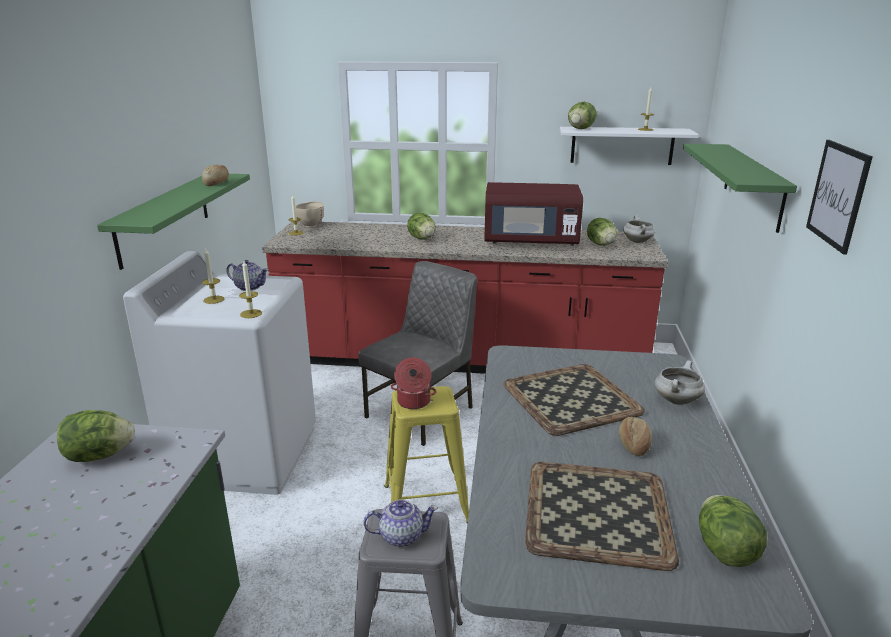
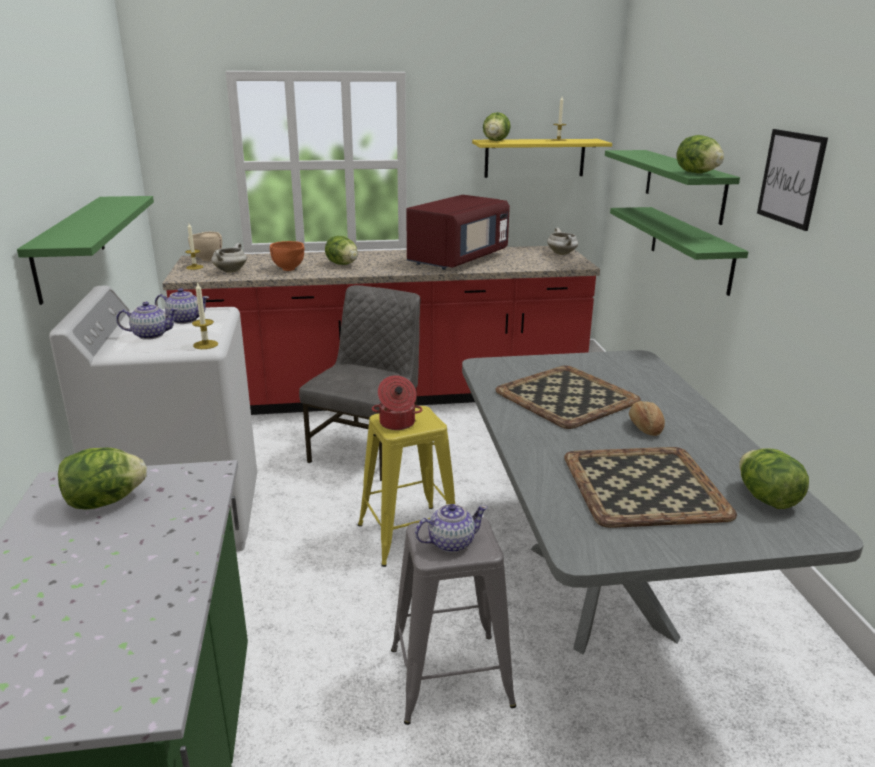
camera: 15 degrees left, 0 degrees up
bread [202,165,229,186] -> none
candle [202,249,224,304] -> teapot [116,302,178,340]
red microwave [484,182,583,246] -> red microwave turned 45 degrees counterclockwise [406,195,510,270]
white shelf [560,127,699,165] -> yellow shelf [472,139,612,178]
lettuce [587,218,617,246] -> lettuce moved to [677,135,724,173]
white cooking pot [654,360,705,405] -> white cooking pot moved to [211,243,247,273]
none -> orange bowl [270,241,304,271]
none -> green shelf [610,207,748,296]

